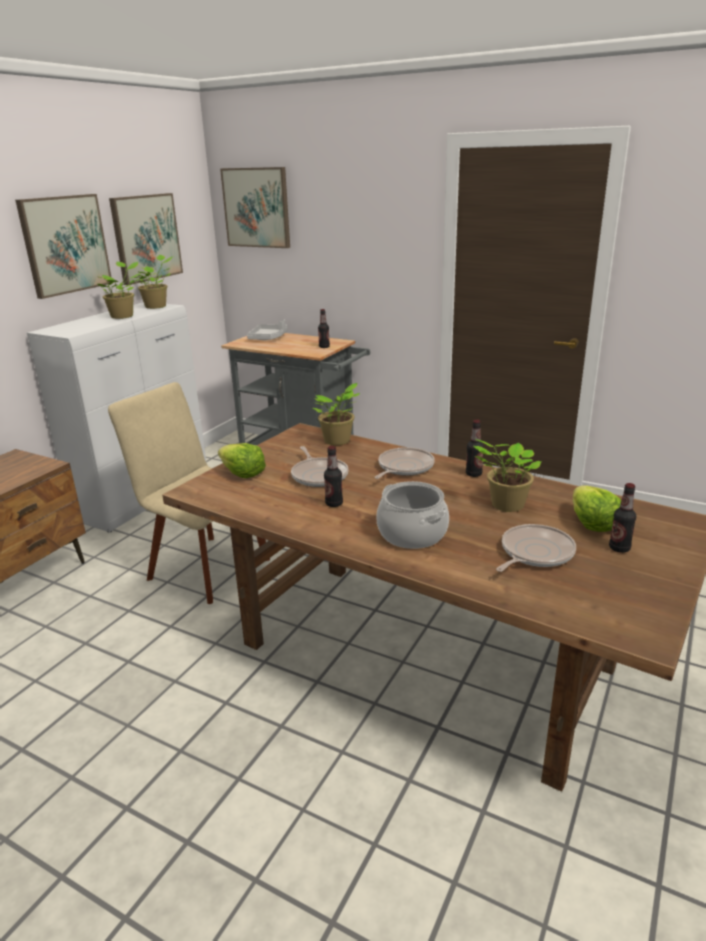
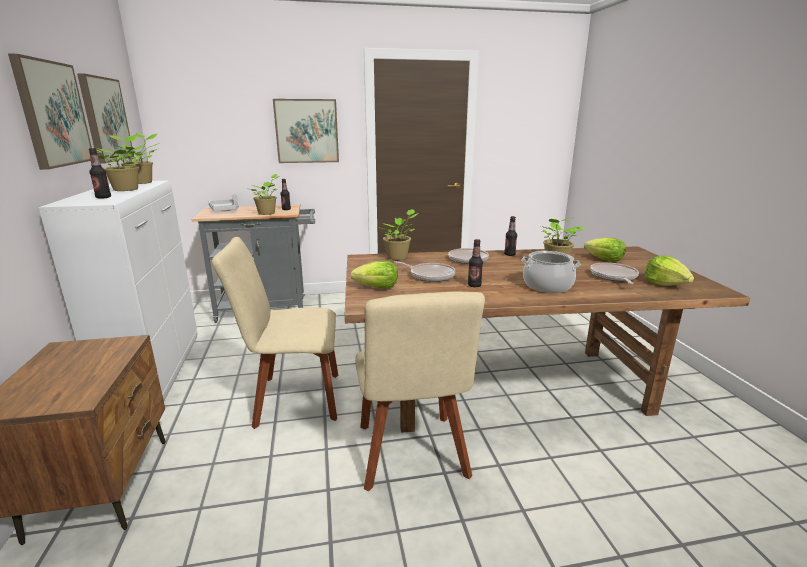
camera: 40 degrees left, 5 degrees down
picture [220,167,290,248] -> picture moved to [273,99,339,163]
bottle [609,483,636,553] -> bottle moved to [89,148,111,199]
none -> potted plant [251,174,279,215]
none -> beige chair [355,292,485,491]
none -> lettuce [645,256,694,286]

